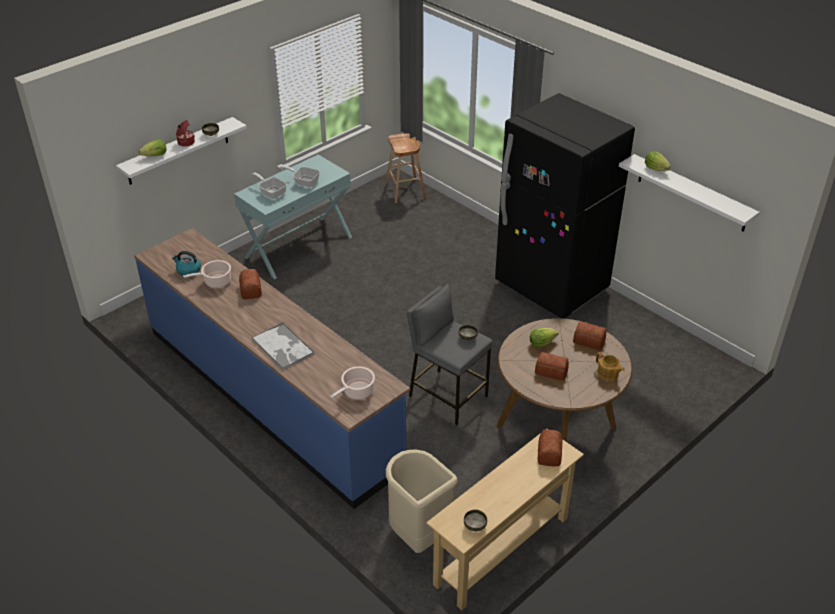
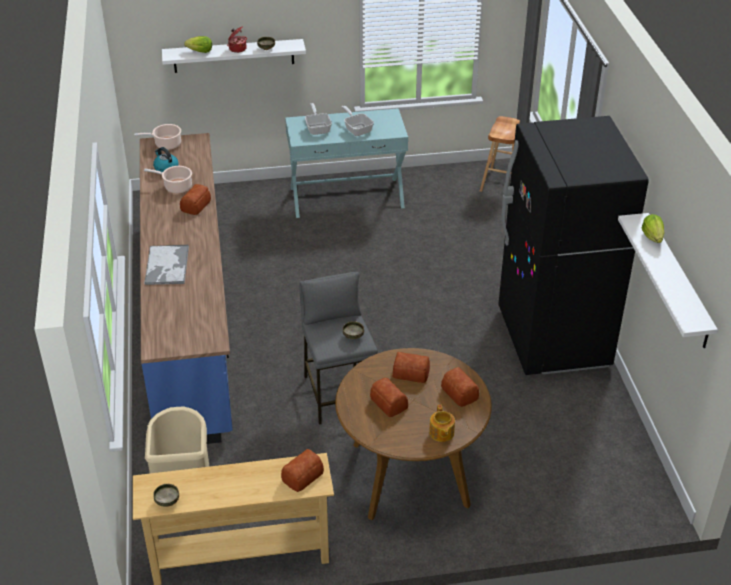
camera: 35 degrees right, 0 degrees up
cooking pot [330,366,375,399] -> cooking pot moved to [134,124,181,150]
lettuce [530,328,559,348] -> bread [393,352,430,383]

